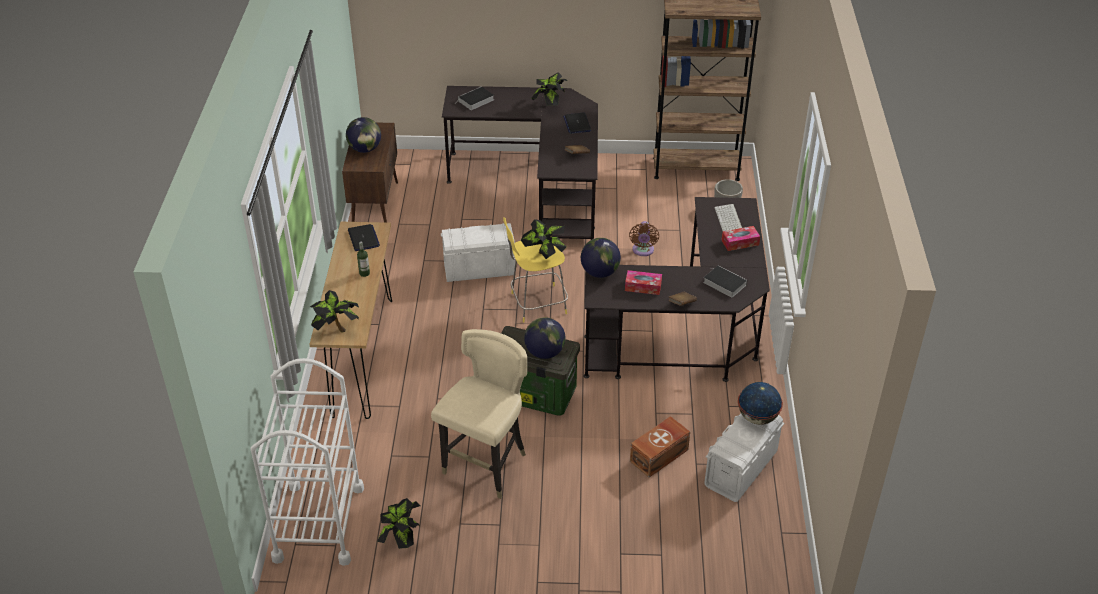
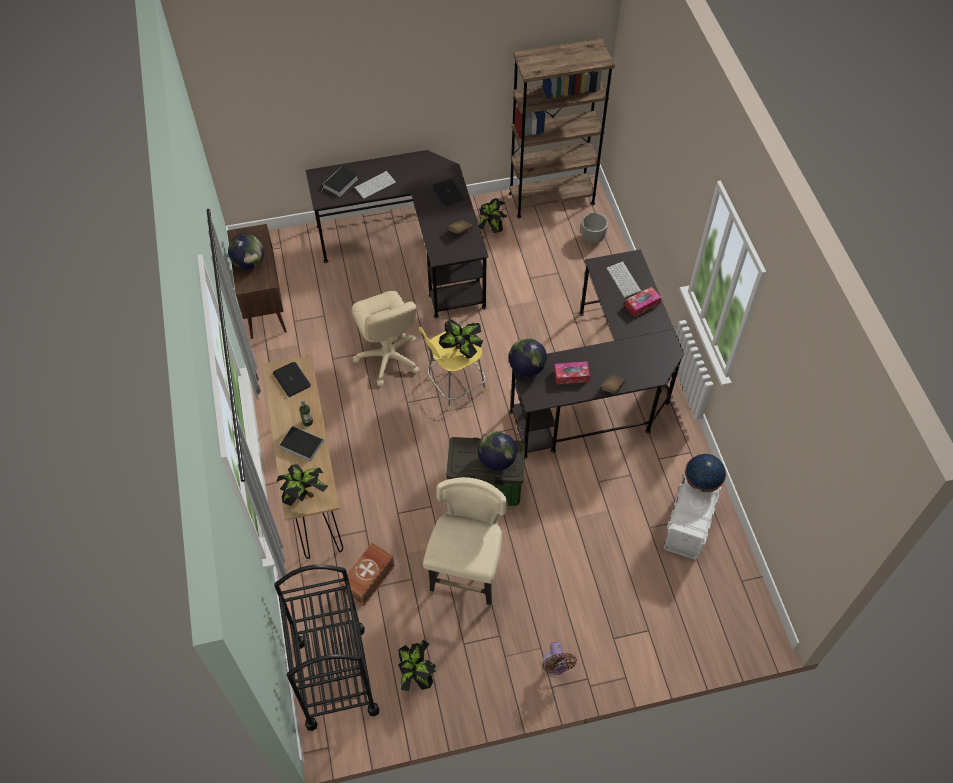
camera: 15 degrees left, 15 degrees up
white cart [251,358,364,566] -> black cart [274,565,379,731]
white storage box [441,223,515,282] -> beige office chair [351,291,420,386]
potted plant [531,72,567,106] -> potted plant moved to [479,198,507,233]
brown fan [629,221,659,256] -> brown fan moved to [542,641,577,675]
brown storage box [630,416,690,477] -> brown storage box moved to [340,543,395,606]
book [703,265,747,298] -> book moved to [280,426,324,462]
none -> keyboard [354,171,396,199]

